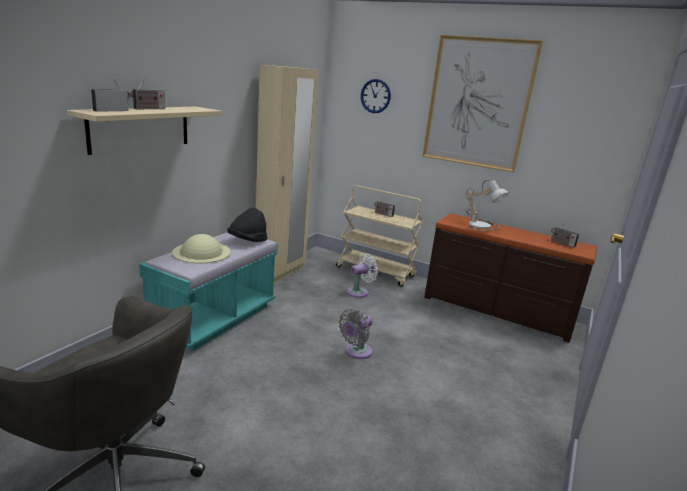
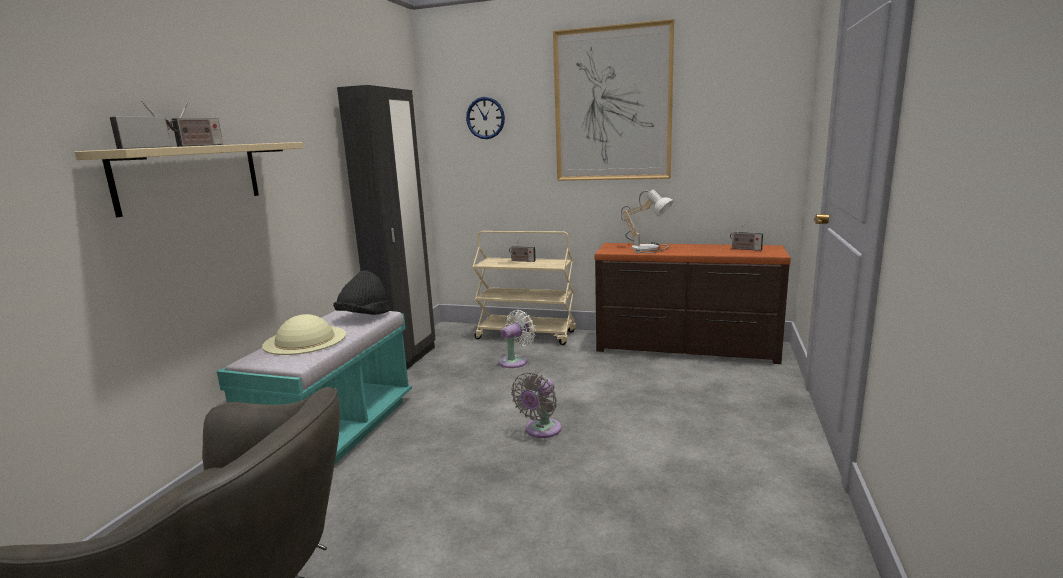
camera: 10 degrees left, 5 degrees down
beige wardrobe [256,64,318,283] -> black wardrobe [337,85,436,369]

